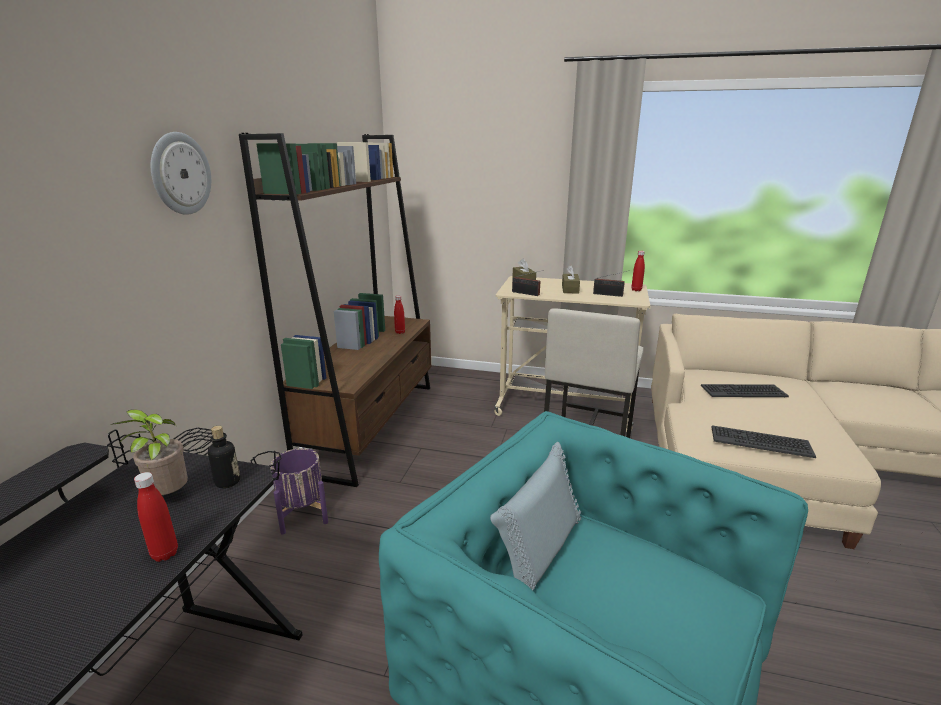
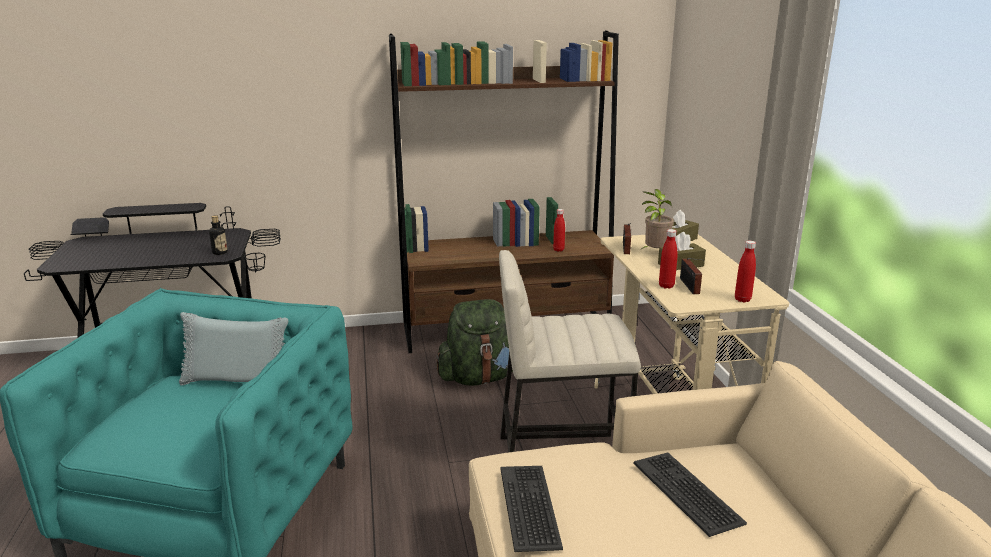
camera: 65 degrees right, 0 degrees up
potted plant [111,409,188,495] -> potted plant moved to [639,189,674,251]
red bottle [134,472,178,562] -> red bottle moved to [659,229,677,289]
wall clock [151,132,211,215] -> none
purple planter [271,448,328,535] -> none
none -> green backpack [436,299,513,386]

